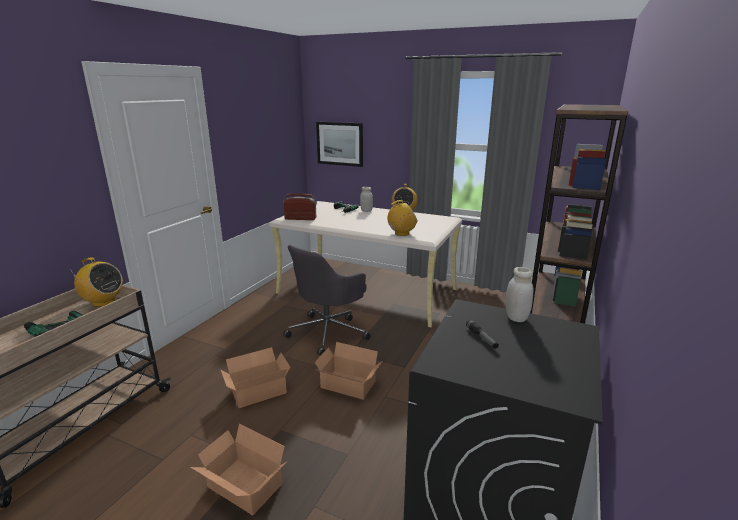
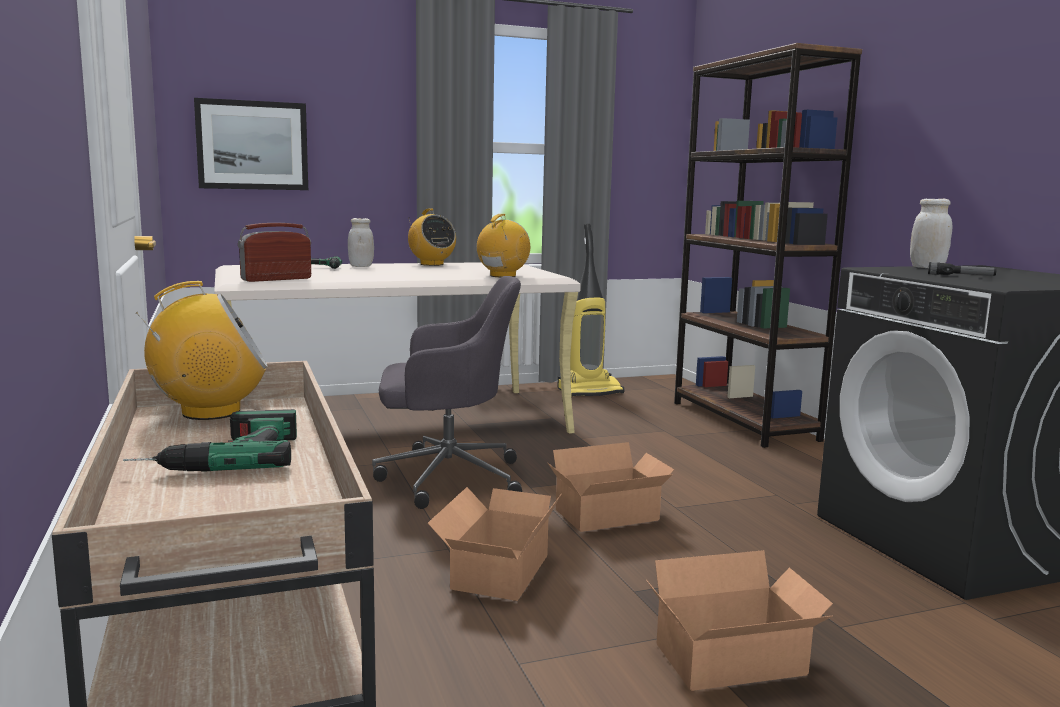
camera: 45 degrees left, 10 degrees down
grey office chair [283,245,371,356] -> grey office chair turned 90 degrees counterclockwise [372,276,522,509]
none -> vacuum cleaner [557,224,625,396]

